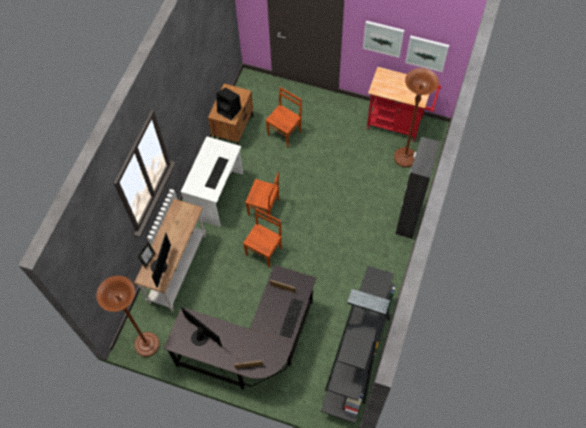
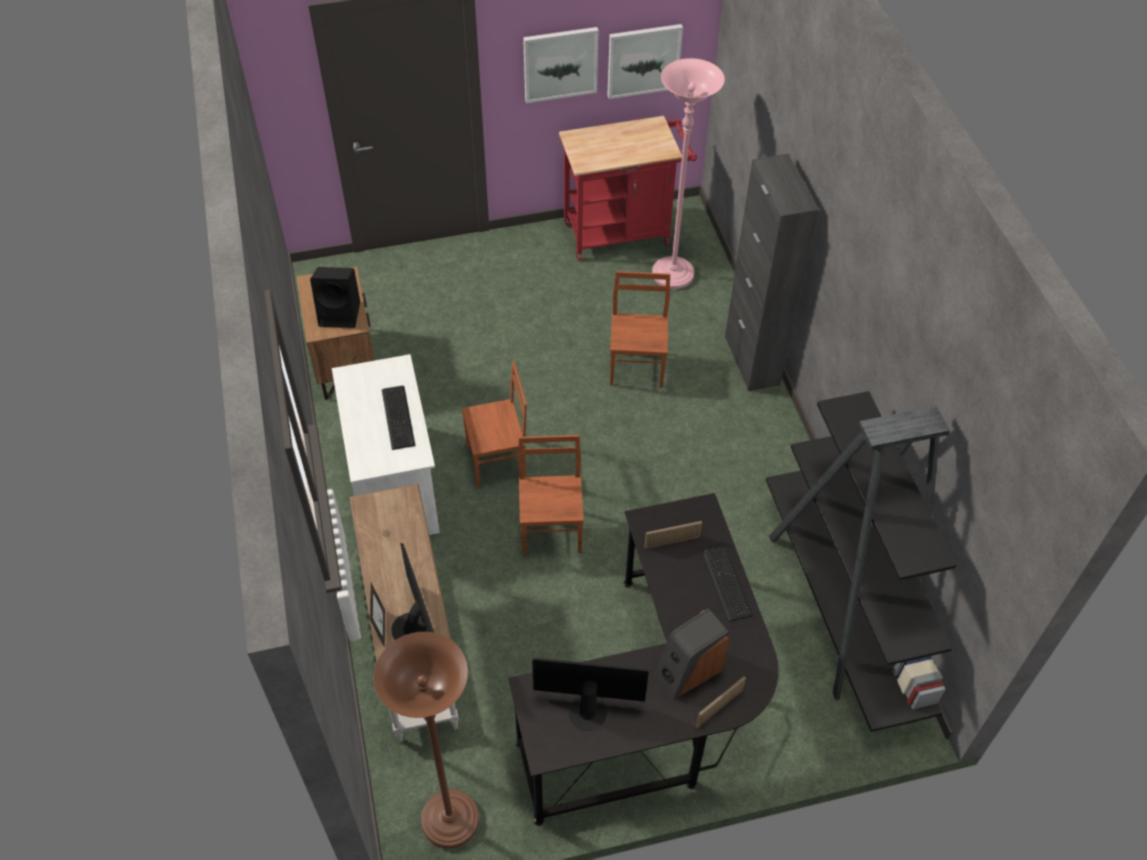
camera: 35 degrees left, 10 degrees down
brown chair [265,87,302,147] -> brown chair moved to [610,271,670,388]
brown floor lamp [394,68,439,167] -> pink floor lamp [652,58,725,289]
none -> speaker [654,608,730,700]

